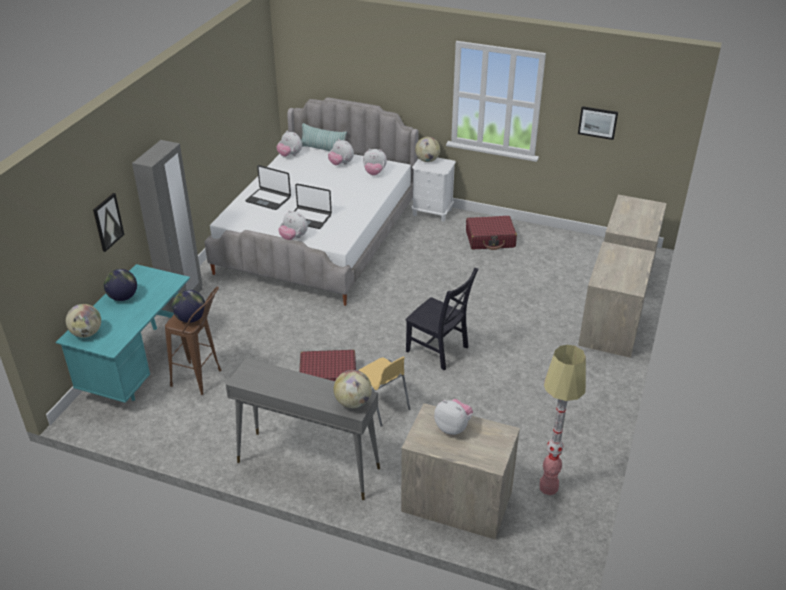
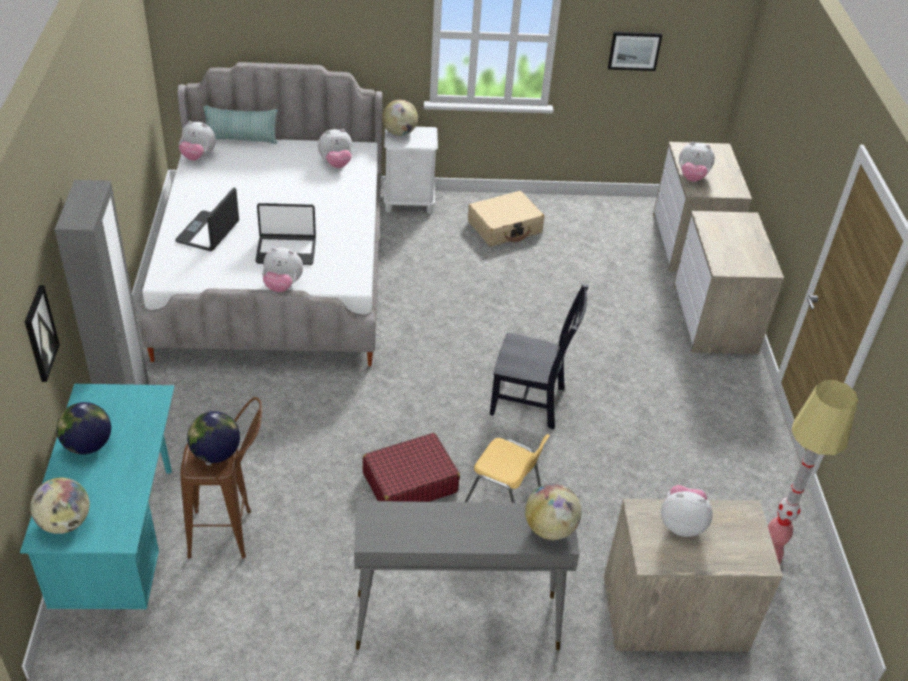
camera: 25 degrees left, 5 degrees up
laptop [245,165,291,210] -> laptop turned 105 degrees clockwise [175,187,239,251]
plush toy [328,139,354,165] -> plush toy moved to [679,142,715,182]
red suitcase [466,216,517,250] -> beige suitcase [468,191,544,246]

